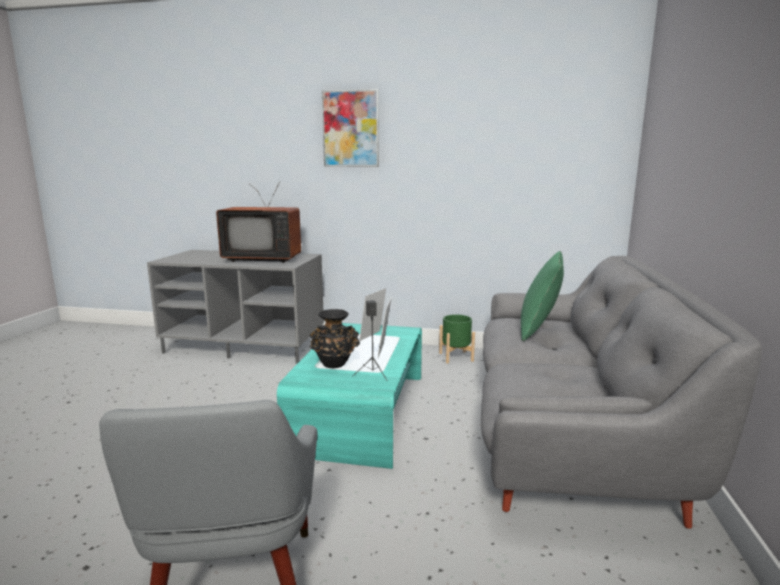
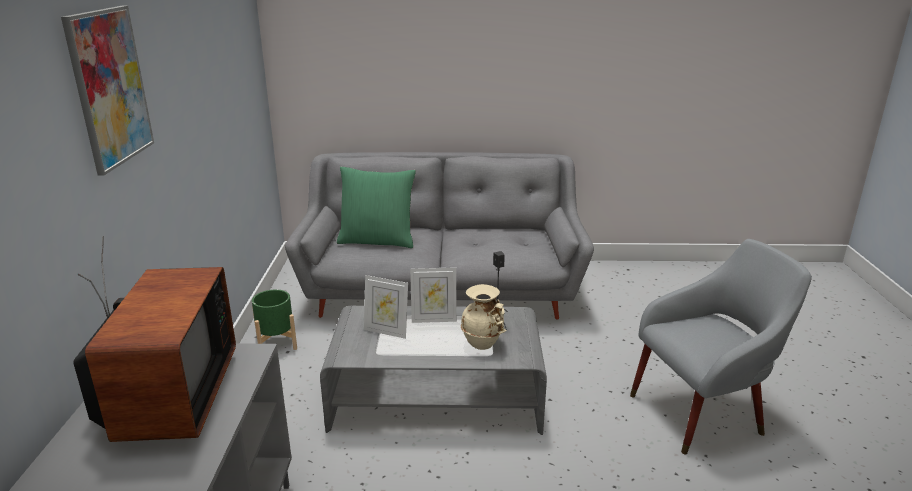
camera: 100 degrees left, 10 degrees up
turquoise coffee table [277,323,422,469] -> grey coffee table [320,306,547,435]
black vase [309,309,360,368] -> beige vase [461,284,507,350]

